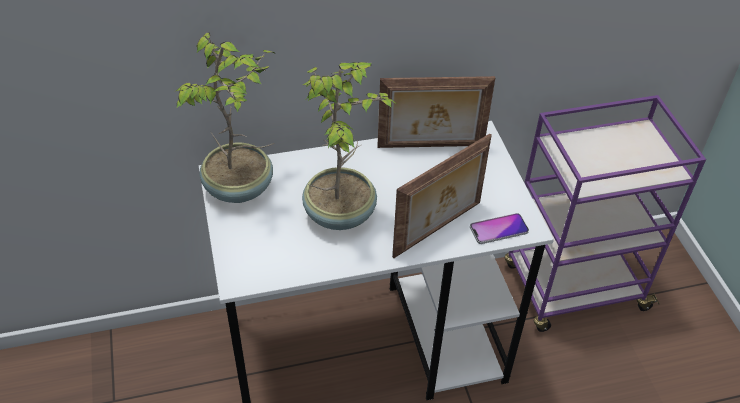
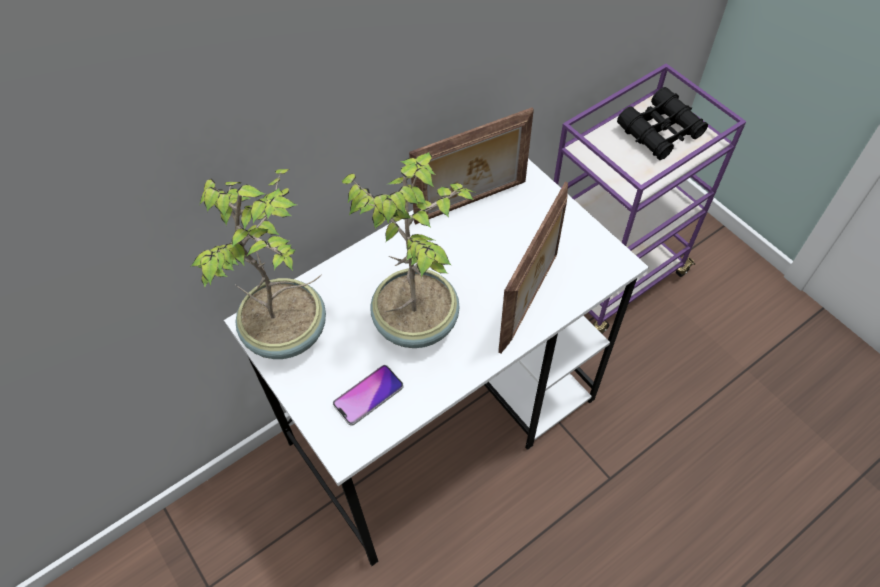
camera: 20 degrees left, 10 degrees up
phone [470,213,529,244] -> phone moved to [333,365,403,426]
none -> black binoculars [617,87,708,160]

